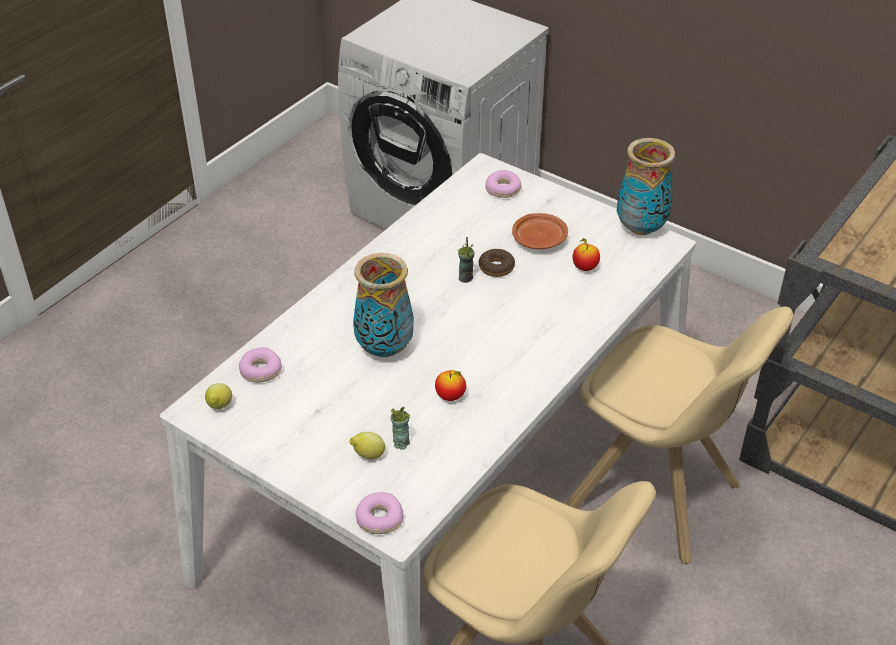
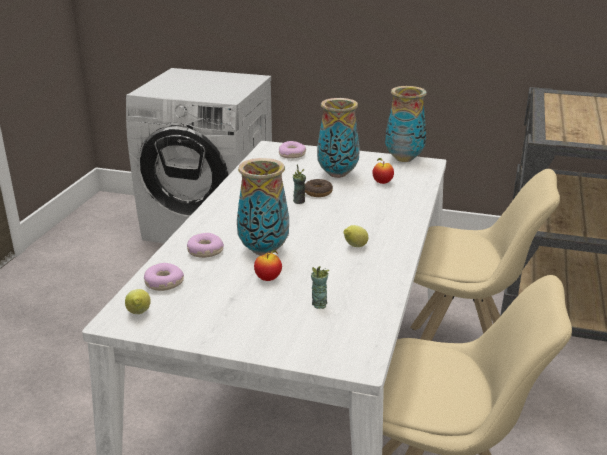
camera: 20 degrees left, 15 degrees down
lemon [350,432,385,460] -> lemon moved to [344,225,368,247]
donut [356,492,403,534] -> donut moved to [187,233,224,258]
apple [435,370,466,401] -> apple moved to [254,250,282,281]
brown plate [512,213,568,249] -> vase [317,98,360,178]

